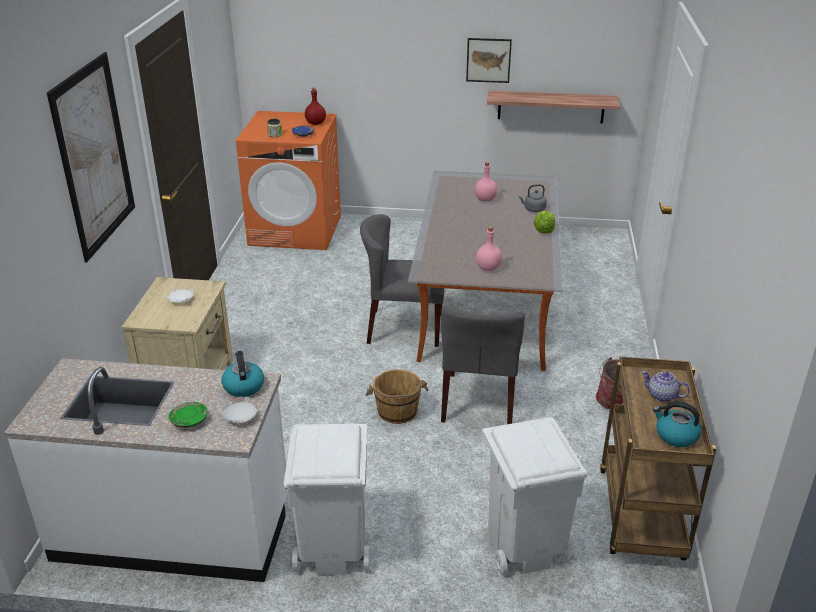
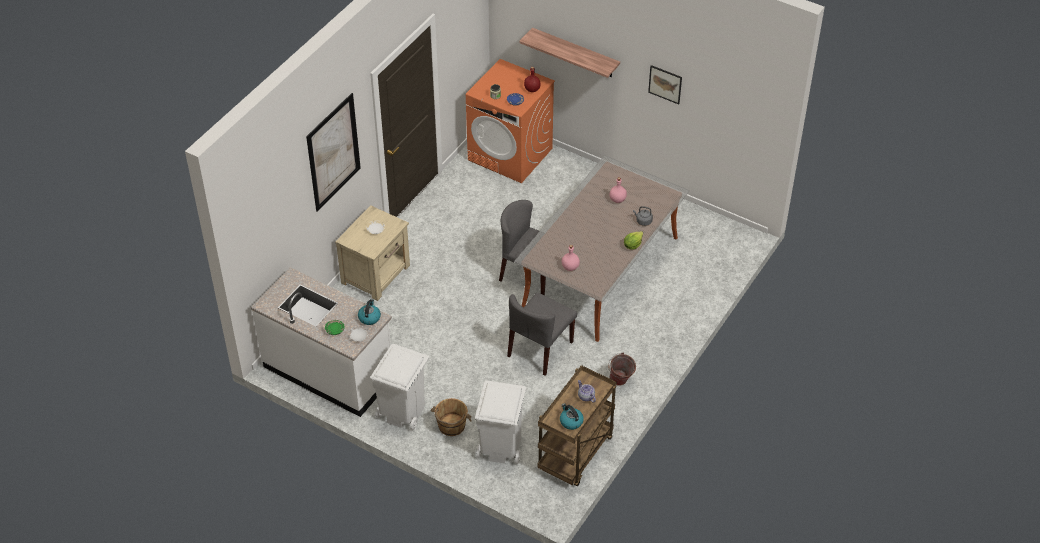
camera: 25 degrees right, 15 degrees up
brown bucket [365,369,429,424] -> brown bucket moved to [431,398,472,436]
shelf [487,91,620,124] -> shelf moved to [519,28,620,78]

